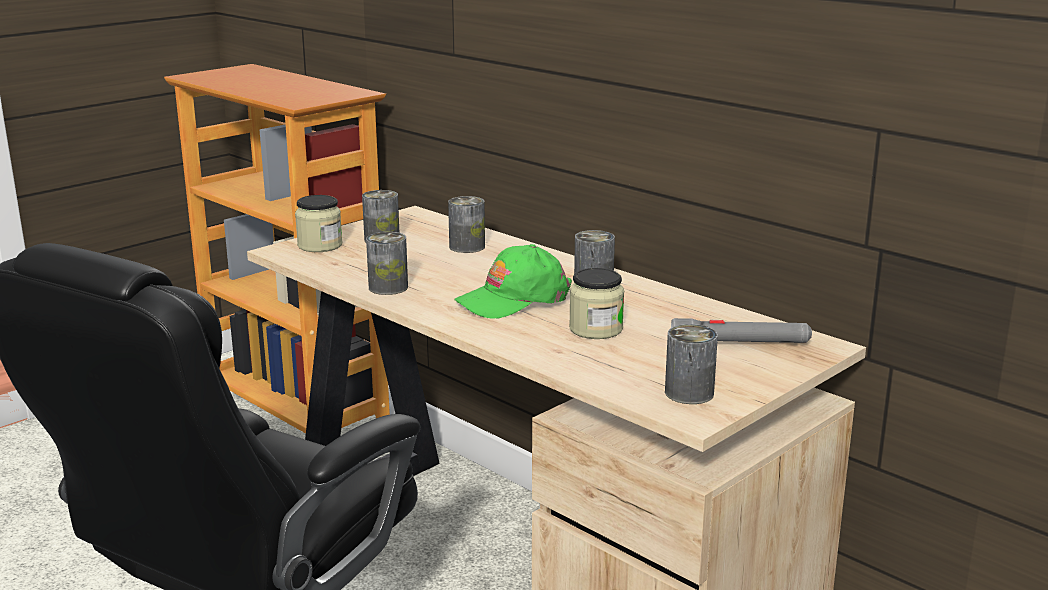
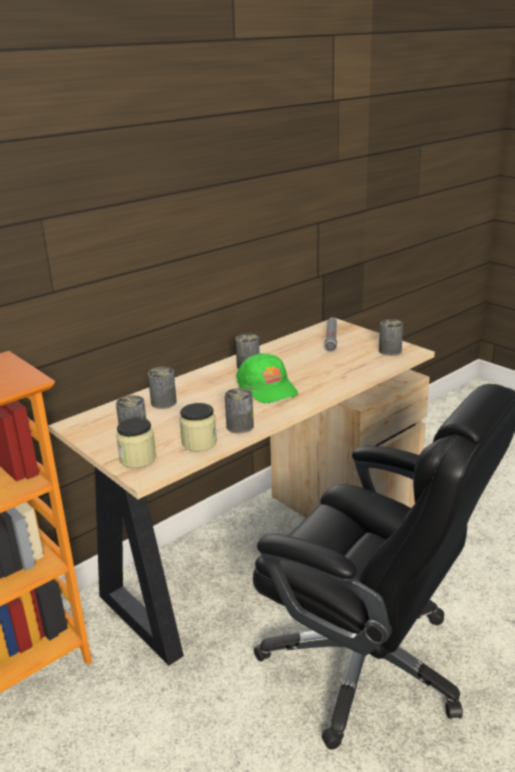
camera: 85 degrees left, 5 degrees up
jar [569,268,624,339] -> jar moved to [179,403,217,452]

